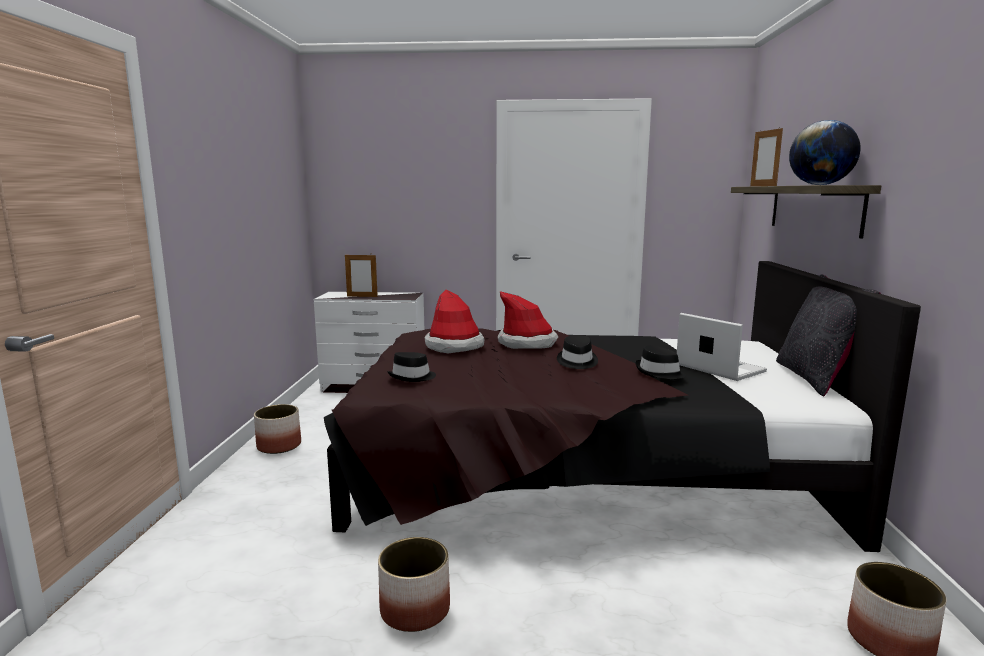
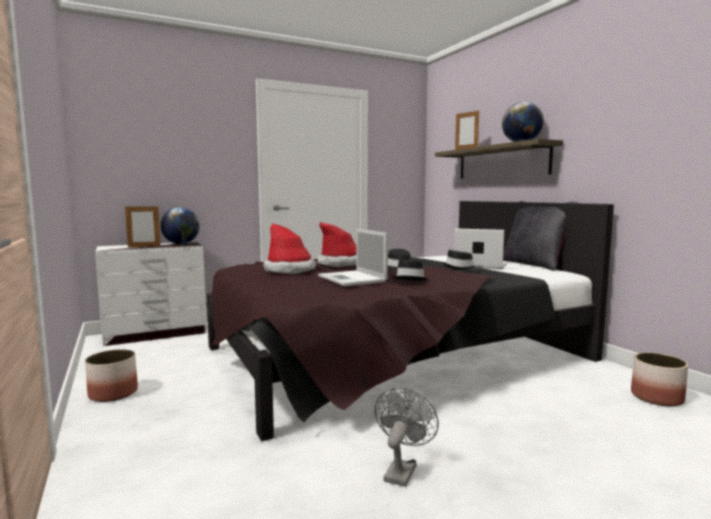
camera: 30 degrees left, 5 degrees down
planter [378,537,450,632] -> grey fan [375,388,439,487]
black hat [387,352,436,382] -> black hat moved to [392,260,428,281]
none -> globe [160,207,200,244]
none -> laptop [318,229,388,286]

